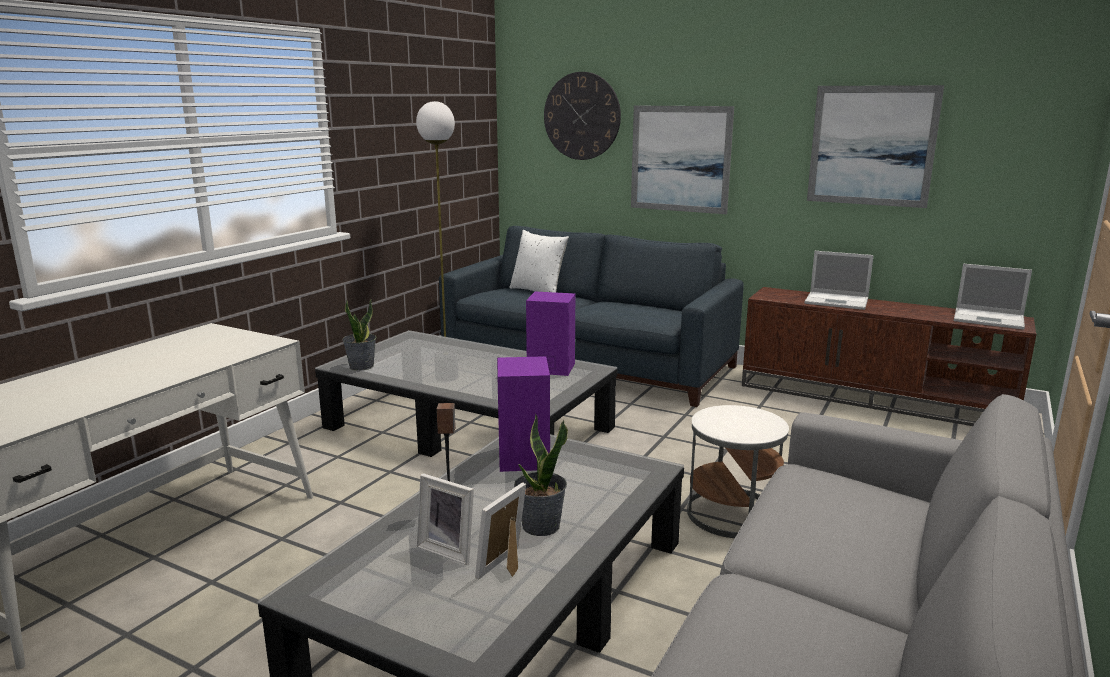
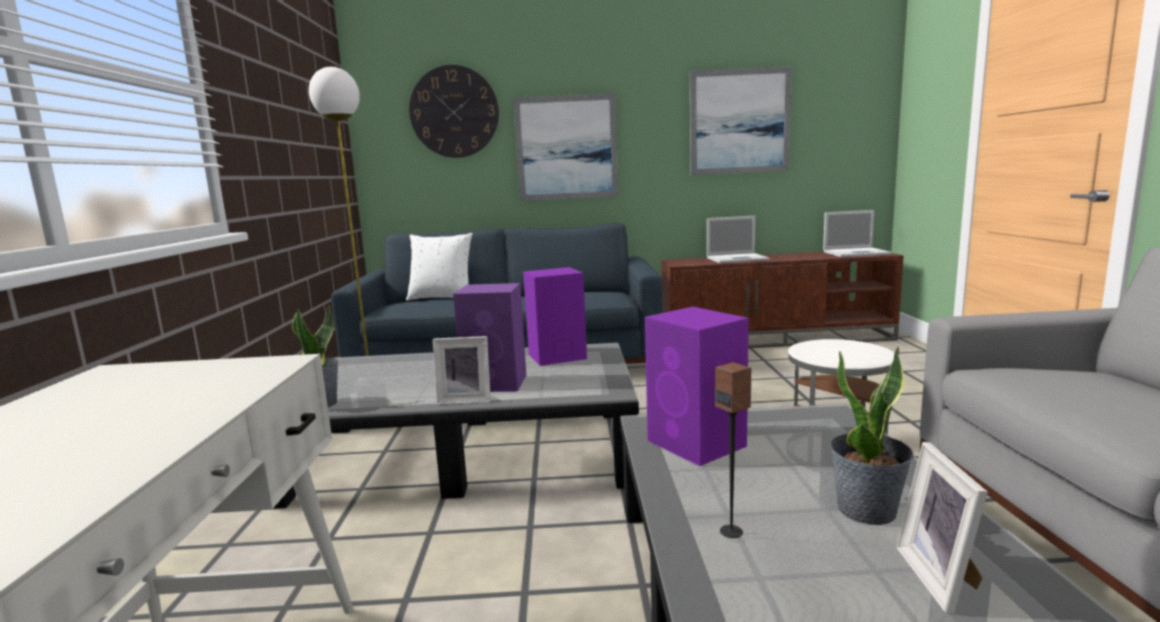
camera: 30 degrees left, 5 degrees down
picture frame [417,473,474,565] -> picture frame moved to [433,336,491,405]
none -> purple speaker [453,283,526,392]

